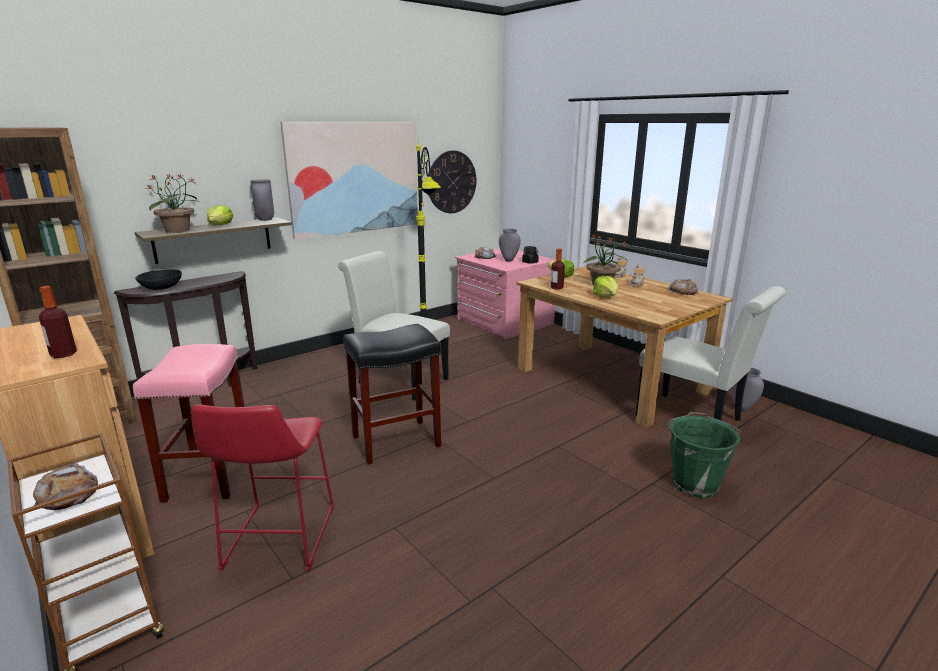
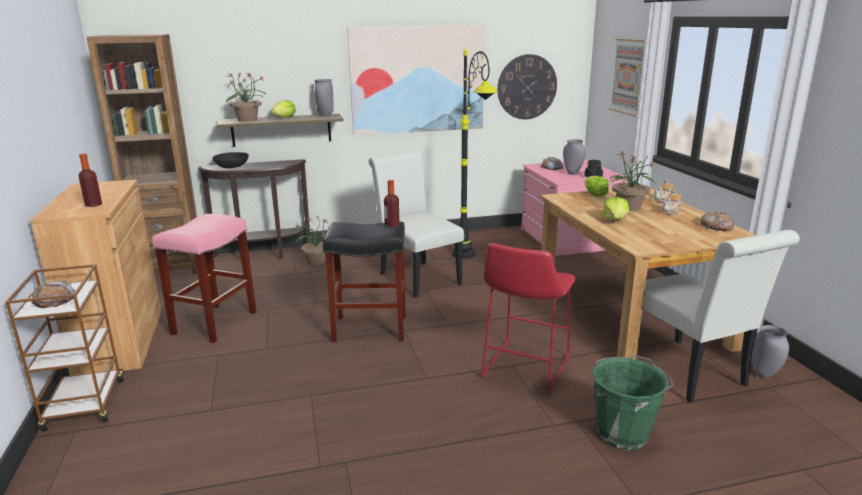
camera: 25 degrees right, 0 degrees up
red stool [191,404,334,572] -> red stool moved to [481,243,575,394]
bottle [551,249,565,290] -> bottle moved to [384,180,400,227]
none -> potted plant [295,215,328,265]
none -> picture [609,39,647,117]

